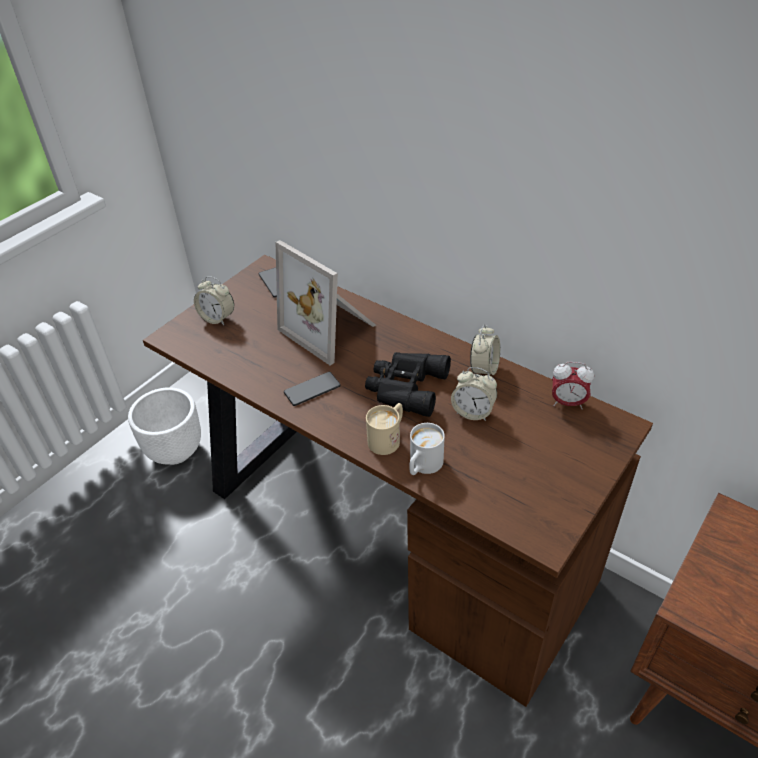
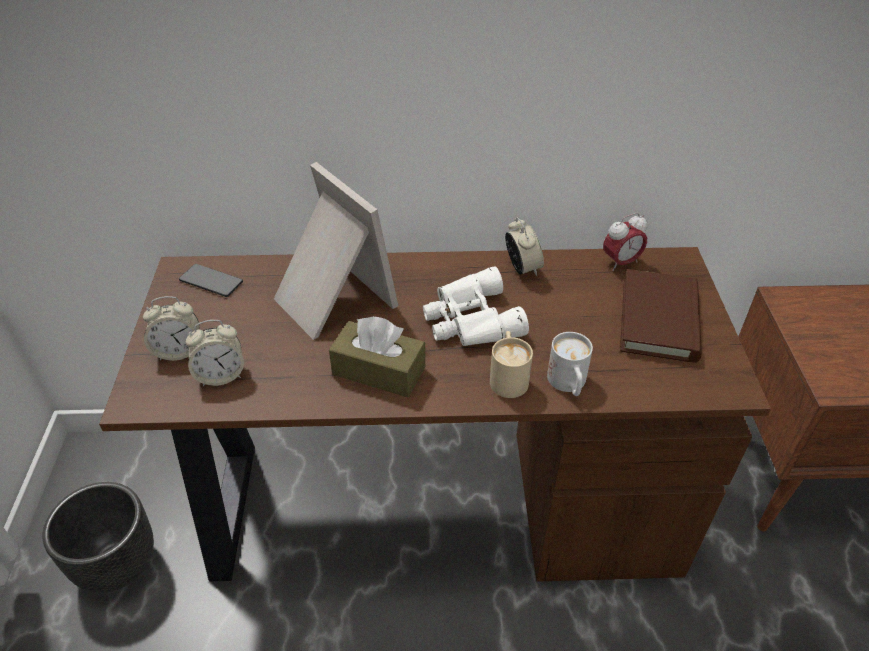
camera: 40 degrees left, 0 degrees up
white planter [128,387,201,465] -> black planter [43,482,154,593]
picture frame [276,240,376,366] -> picture frame turned 135 degrees counterclockwise [274,162,398,340]
phone [284,372,341,406] -> brown tissue box [329,316,425,397]
black binoculars [365,352,451,417] -> white binoculars [423,266,529,346]
alarm clock [451,367,497,421] -> alarm clock moved to [186,320,244,386]
none -> brown book [620,269,702,363]

